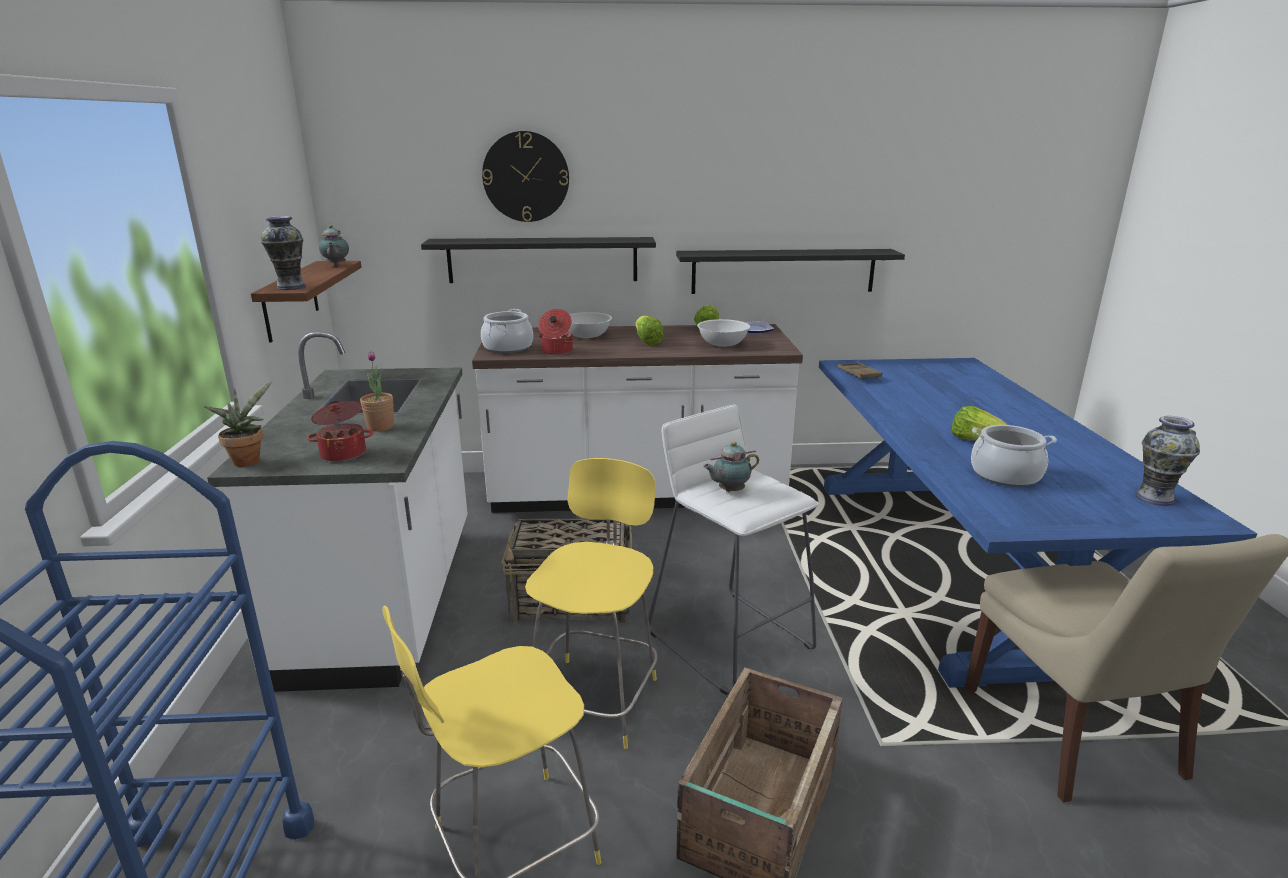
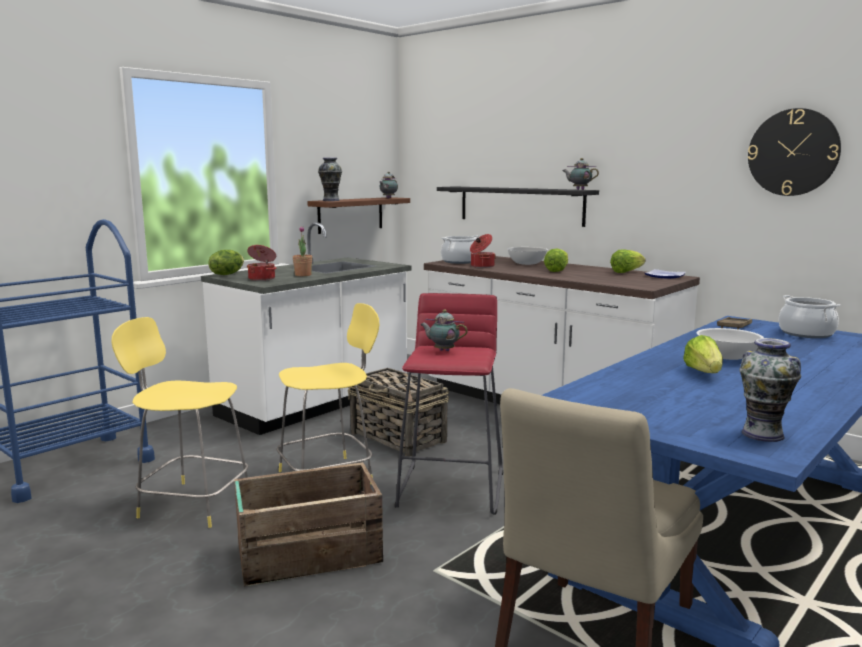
camera: 45 degrees right, 10 degrees down
potted plant [204,381,272,467] -> lettuce [208,250,244,275]
wall clock [482,131,569,222] -> wall clock moved to [748,108,841,196]
white stool [648,405,819,695] -> red stool [395,293,503,515]
black shelf [676,249,905,294] -> none
white bowl [697,319,750,347] -> white bowl moved to [696,328,764,360]
cooking pot [971,425,1057,487] -> cooking pot moved to [779,295,840,338]
none -> teapot [563,158,599,190]

